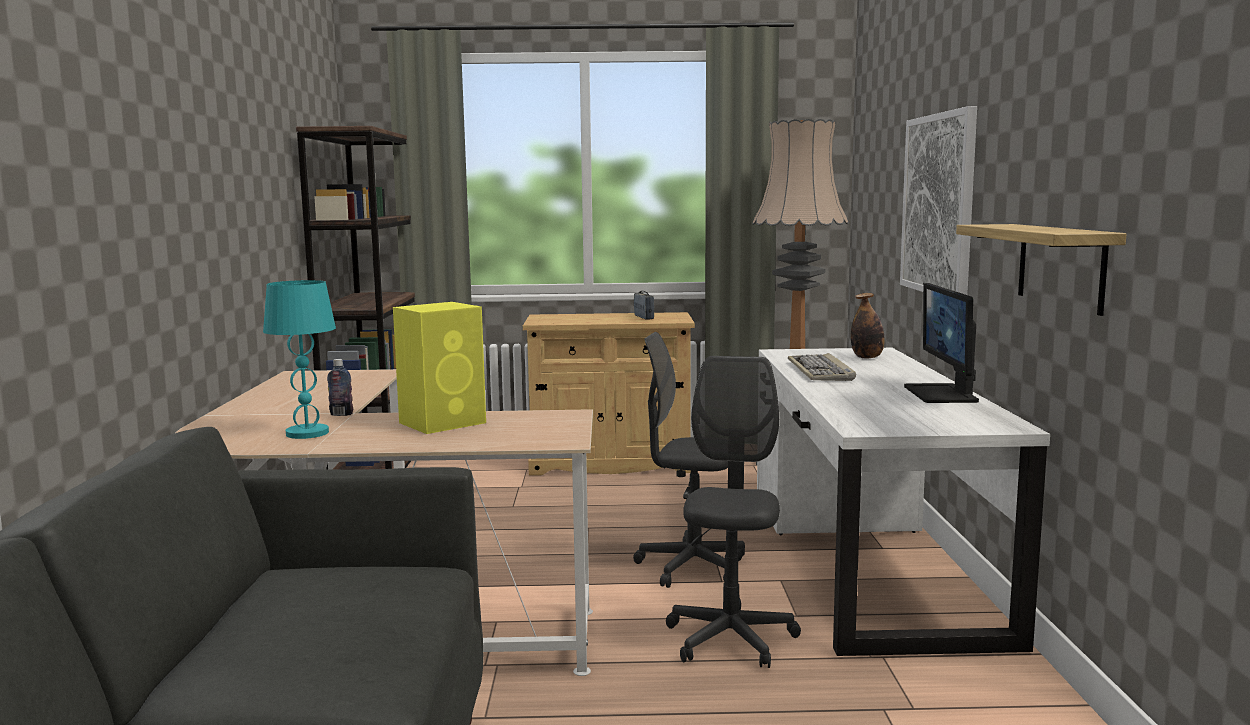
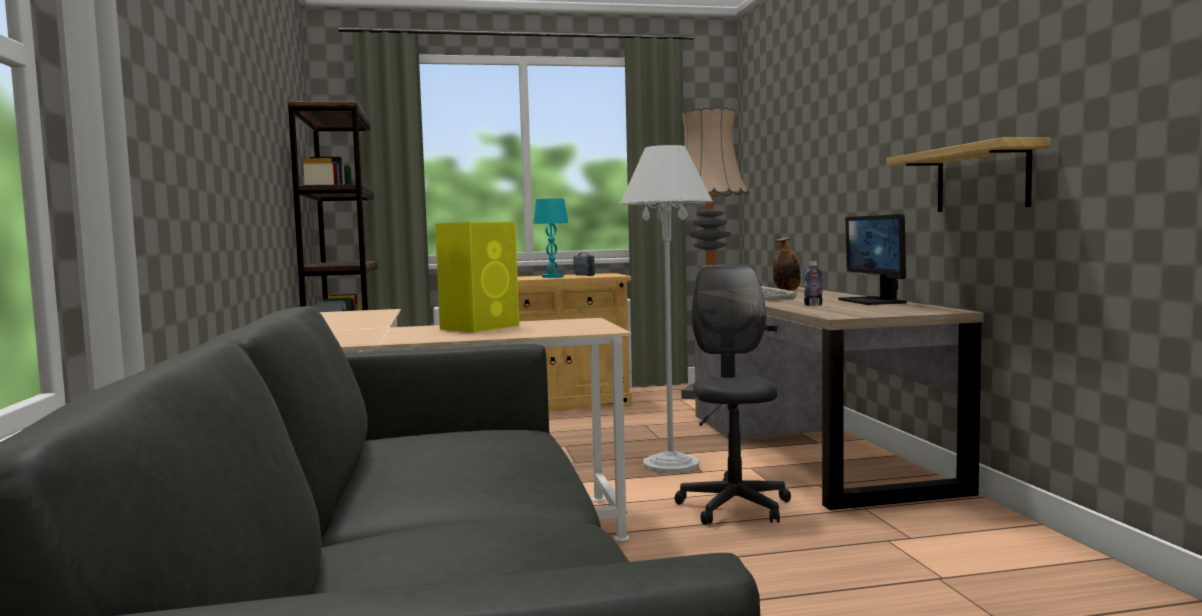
camera: 10 degrees left, 5 degrees down
turquoise table lamp [263,280,336,439] -> turquoise table lamp moved to [533,198,568,278]
bottle [327,359,353,416] -> bottle moved to [804,261,823,306]
grey office chair [633,332,745,588] -> white floor lamp [620,145,713,473]
white desk [757,348,1050,656] -> brown desk [694,287,984,510]
picture [900,106,977,295] -> none

